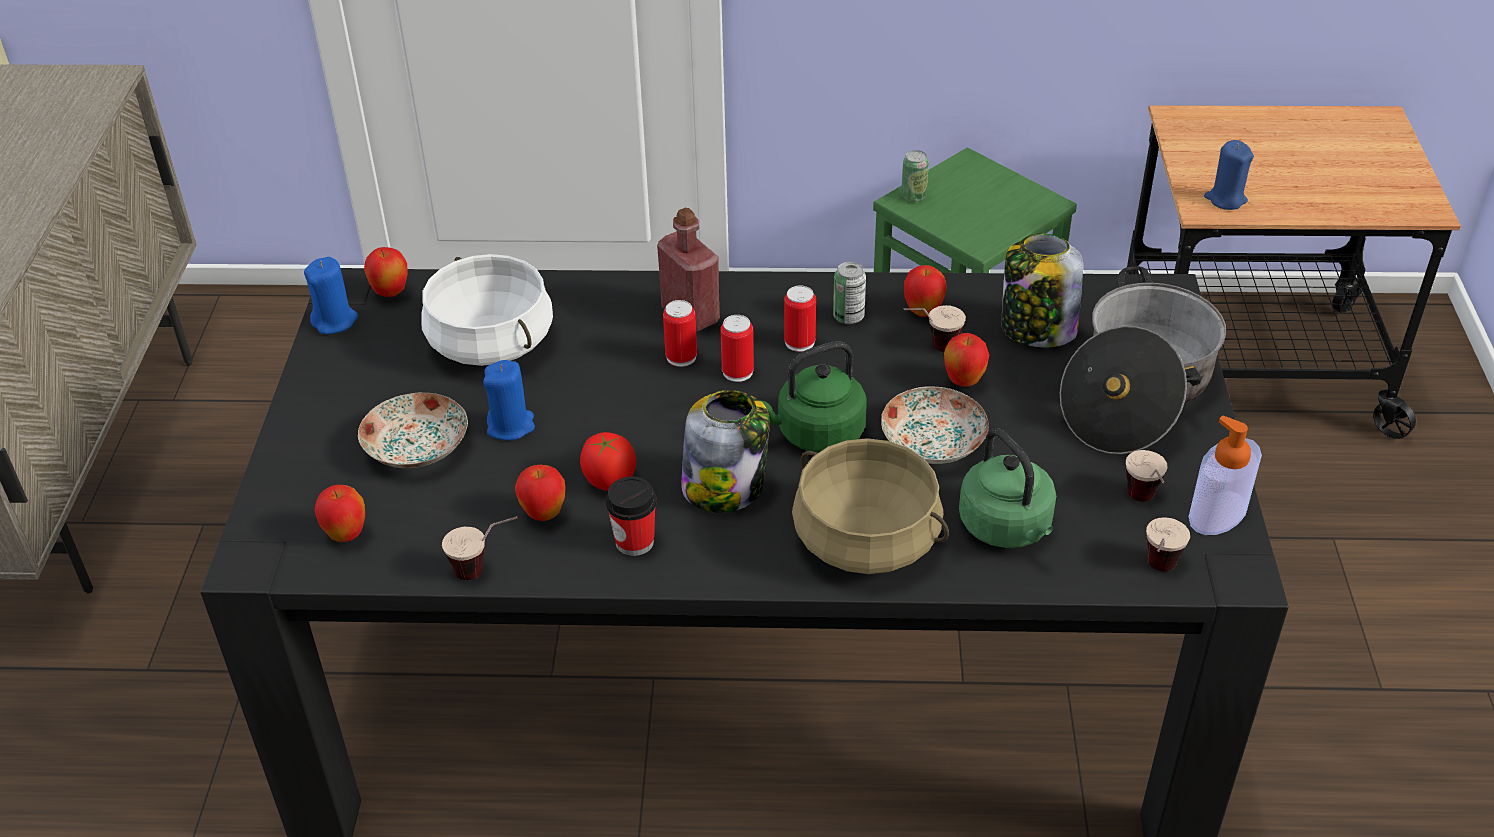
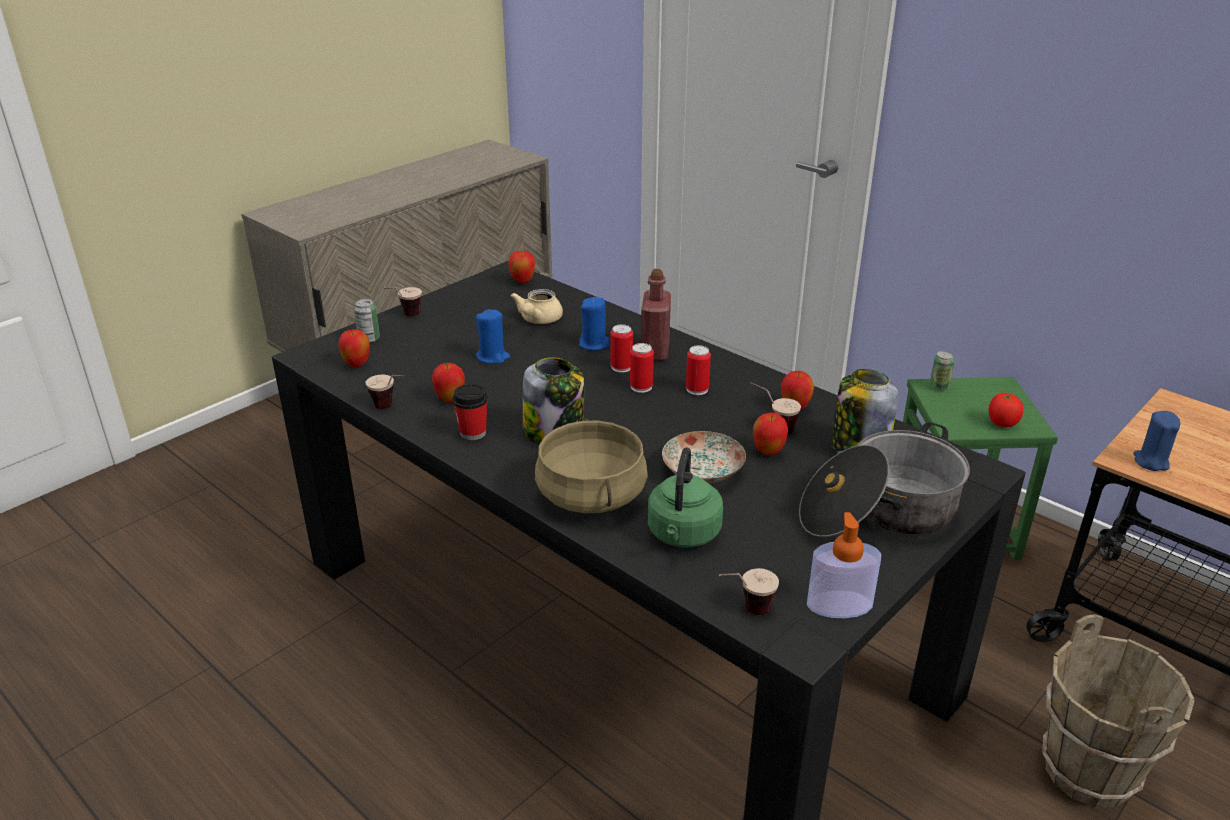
camera: 40 degrees right, 10 degrees down
blue candle [304,257,358,334] -> blue candle moved to [579,297,610,351]
plate [358,393,468,468] -> none
white cooking pot [422,254,553,366] -> beige teapot [511,289,563,324]
tomato [580,432,636,491] -> tomato moved to [989,393,1023,427]
green kettle [761,341,867,452] -> none
can [833,262,866,324] -> can moved to [354,299,380,343]
cup [1126,450,1168,502] -> cup moved to [383,287,422,316]
none -> brown bucket [1042,614,1195,807]

